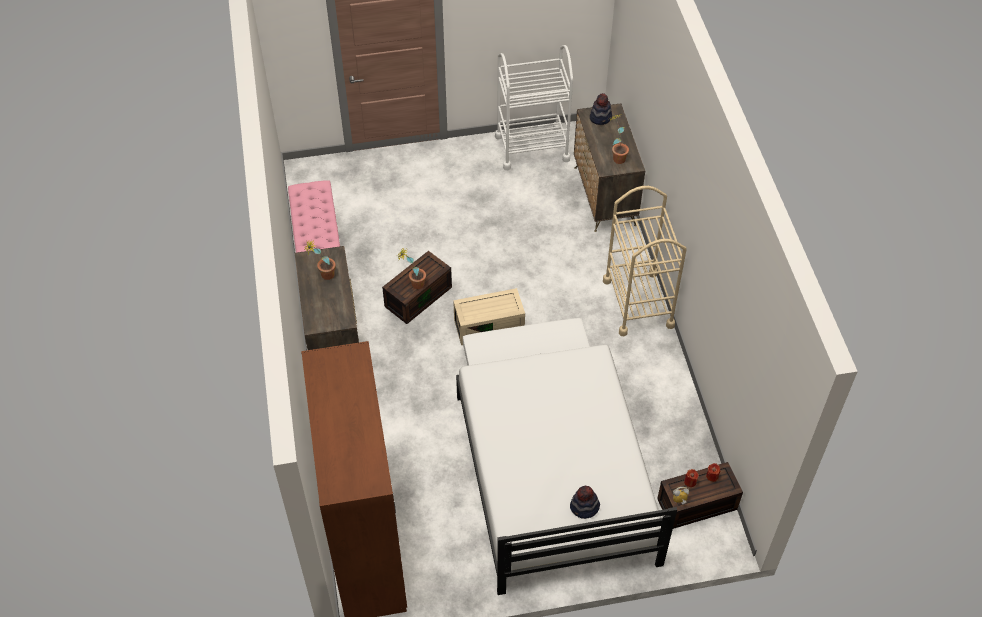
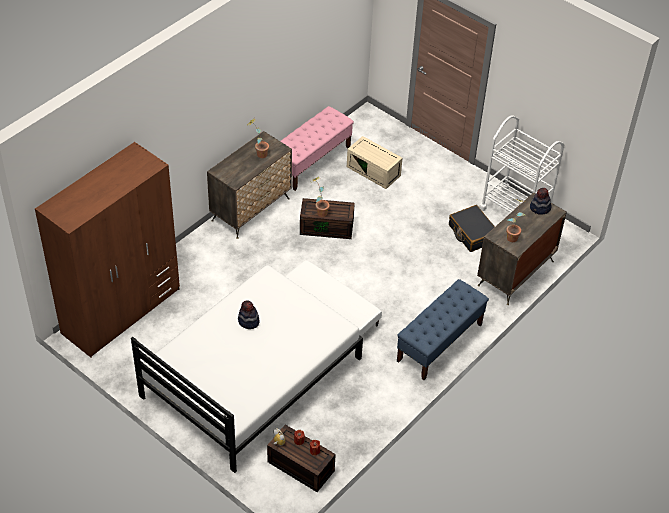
camera: 50 degrees right, 5 degrees down
beige storage box [453,288,525,345] -> beige storage box moved to [347,136,403,189]
hat [570,485,600,519] -> hat moved to [238,300,259,329]
beige cart [603,186,687,336] -> blue bench [397,279,489,380]
none -> black suitcase [449,205,495,252]

